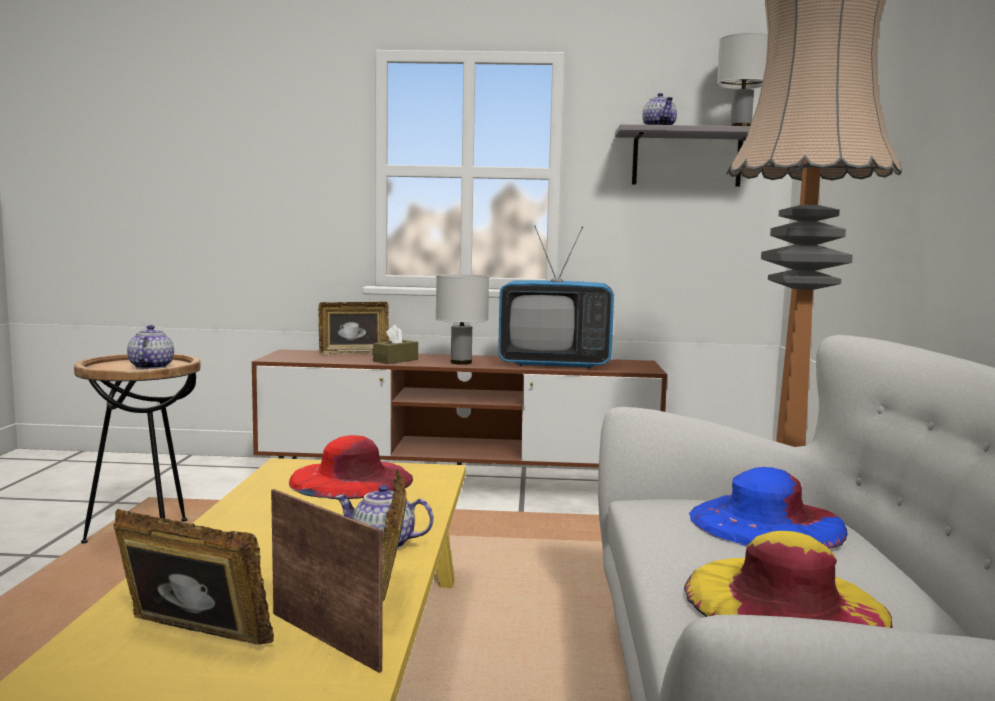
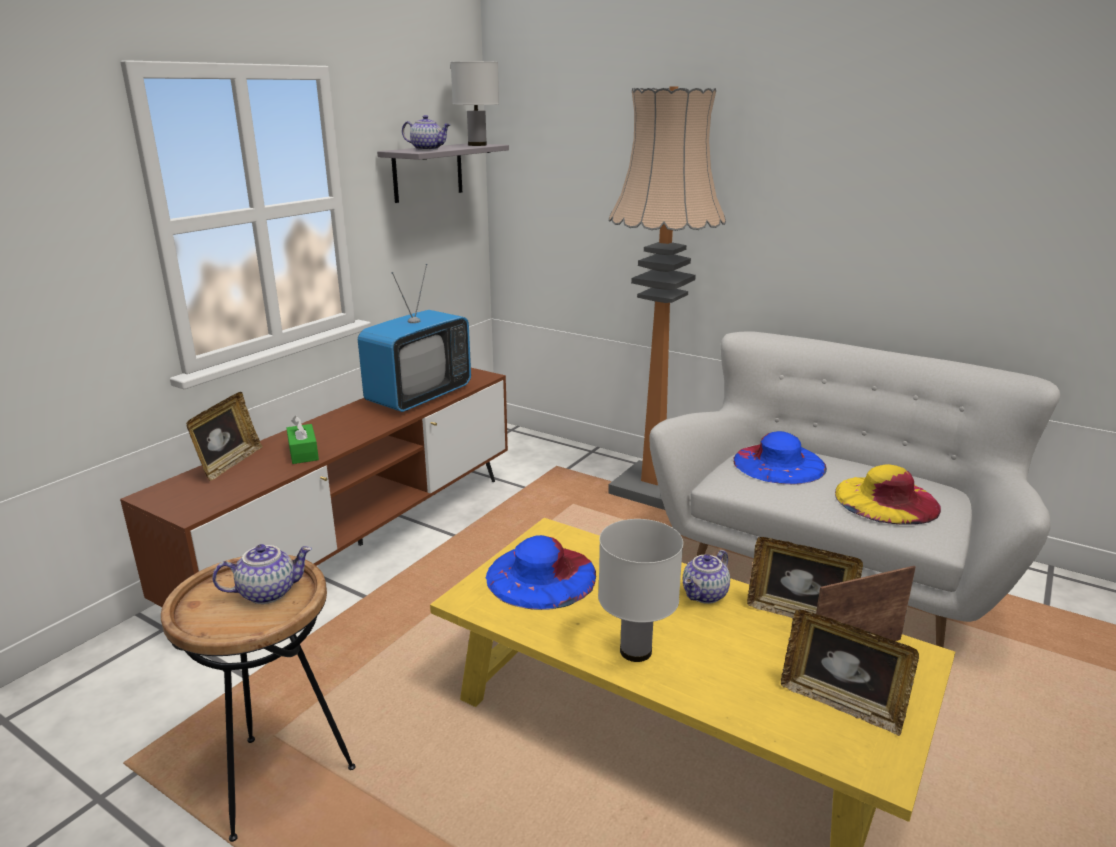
camera: 60 degrees left, 15 degrees up
picture frame [114,509,274,645] -> picture frame turned 105 degrees counterclockwise [781,610,919,736]
teapot [127,325,174,369] -> teapot turned 135 degrees clockwise [212,544,312,604]
red hat [289,435,413,499] -> blue hat [485,535,596,610]
brown tissue box [373,325,418,364] -> green tissue box [286,416,319,464]
white table lamp [436,274,489,365] -> white table lamp moved to [598,519,683,662]

